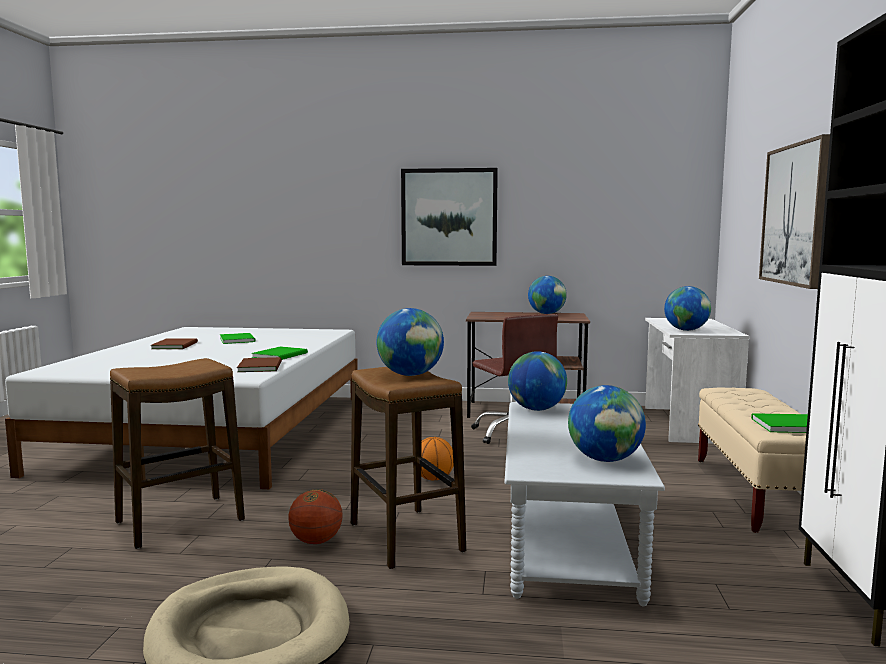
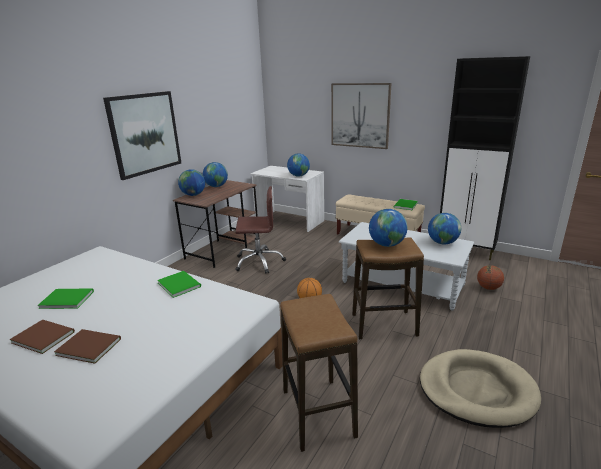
camera: 65 degrees left, 15 degrees up
brown book [237,357,282,372] -> brown book moved to [54,329,121,364]
basketball [288,489,343,544] -> basketball moved to [477,265,504,290]
globe [508,351,567,411] -> globe moved to [178,169,205,196]

